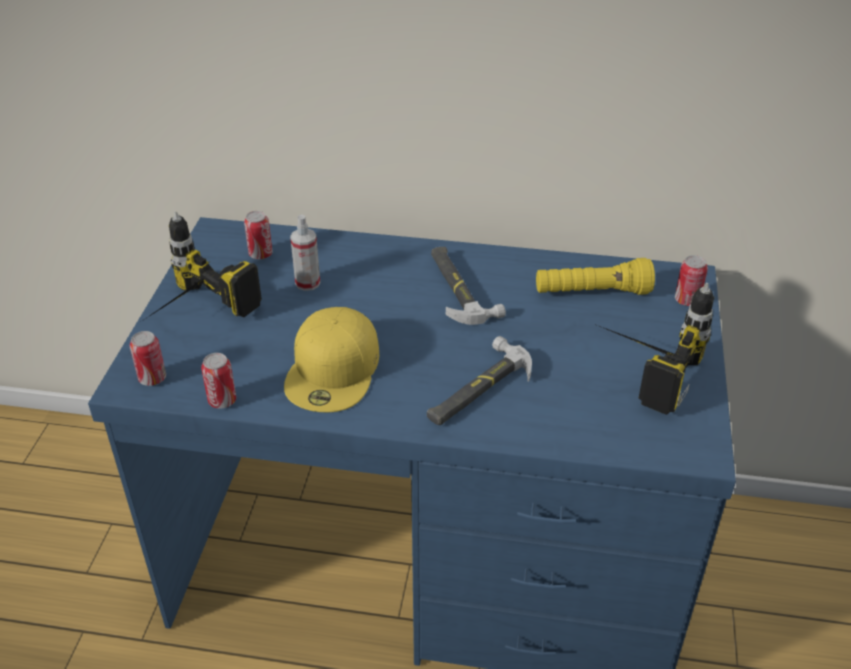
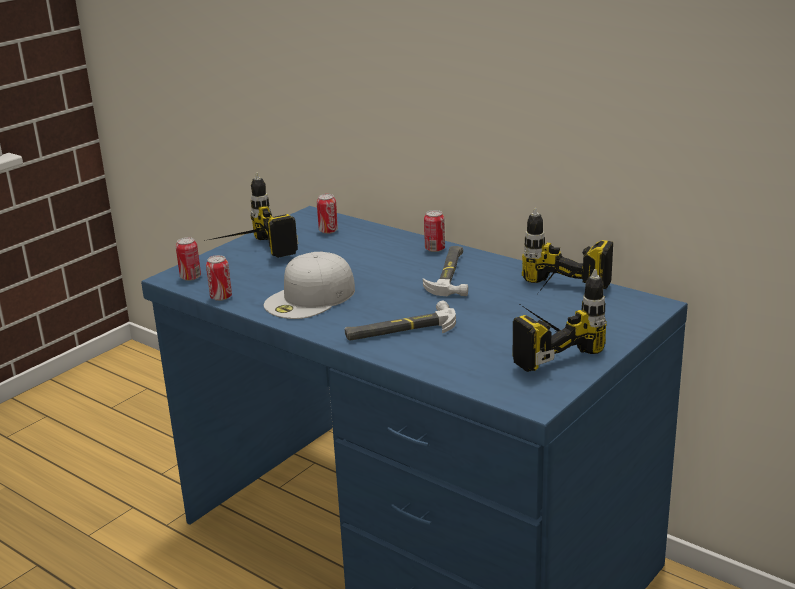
camera: 30 degrees right, 15 degrees down
yellow cap [284,307,379,412] -> white cap [264,251,355,319]
spray bottle [290,215,320,291] -> none
yellow flashlight [536,258,655,295] -> power drill [522,208,613,292]
can [675,255,708,306] -> can moved to [424,210,445,252]

